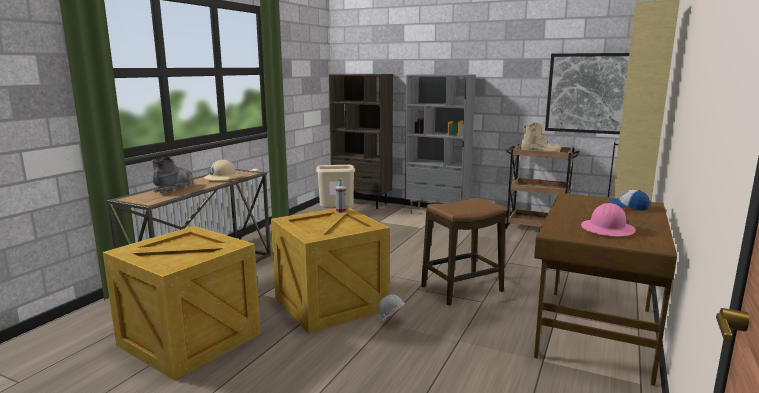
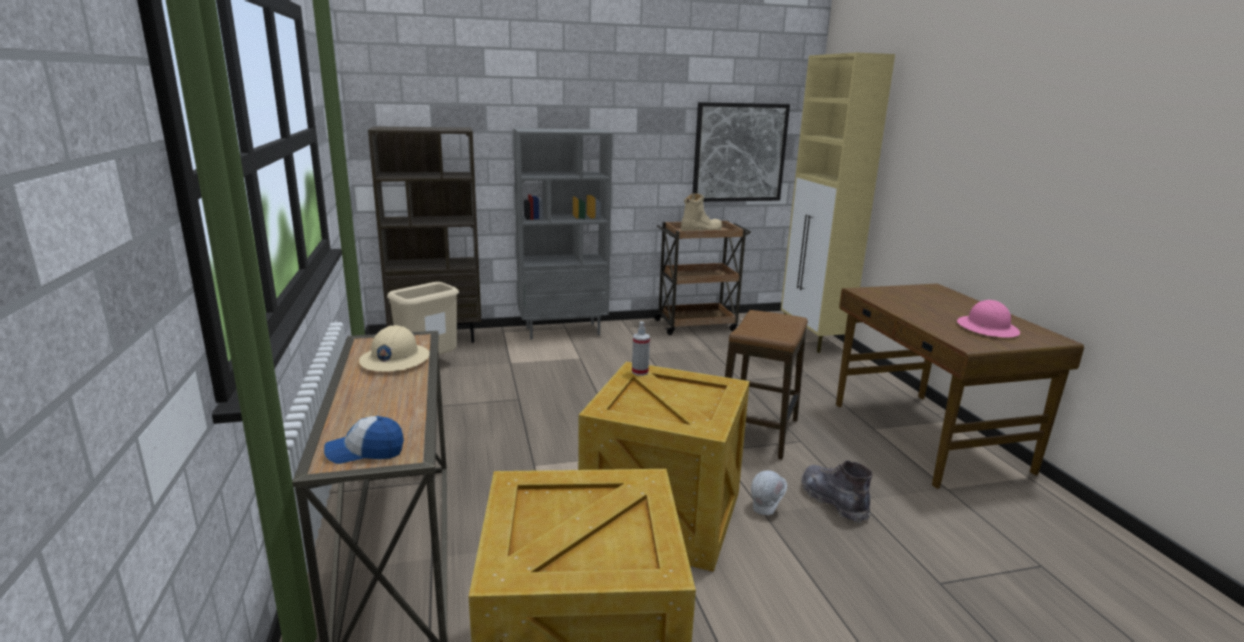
camera: 40 degrees left, 5 degrees up
grey boot [152,156,193,193] -> grey boot moved to [801,460,873,523]
cap [609,190,650,211] -> cap moved to [324,416,404,464]

